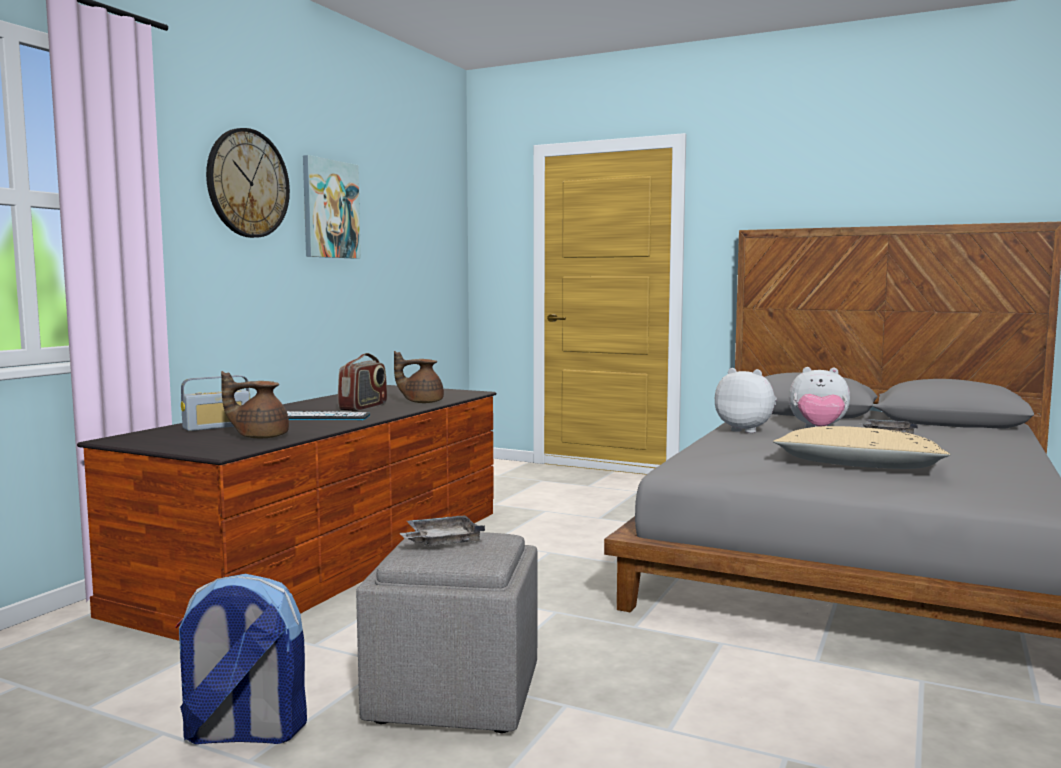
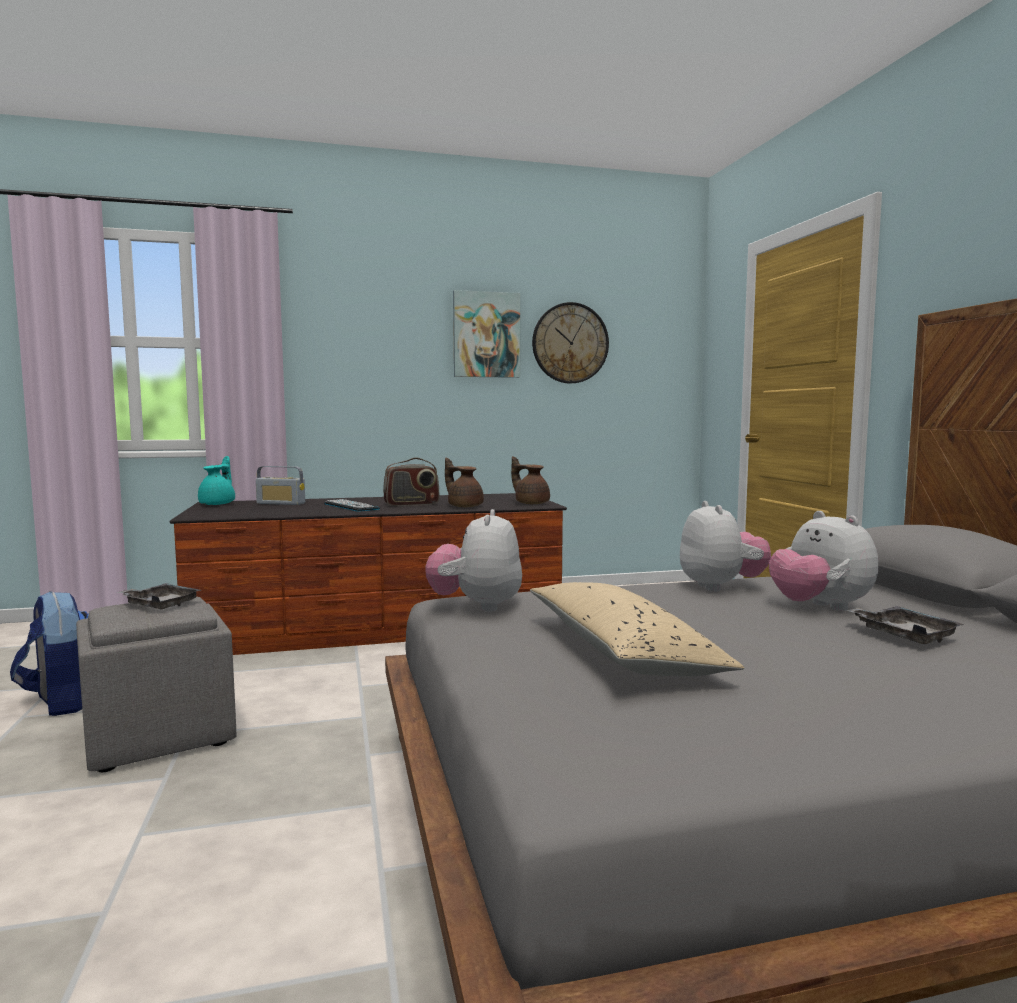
camera: 50 degrees right, 0 degrees up
wall clock [206,128,290,238] -> wall clock moved to [532,302,609,384]
brown teapot [221,371,289,438] -> brown teapot moved to [511,456,550,504]
none -> turquoise teapot [198,456,235,505]
none -> plush toy [425,509,522,612]

